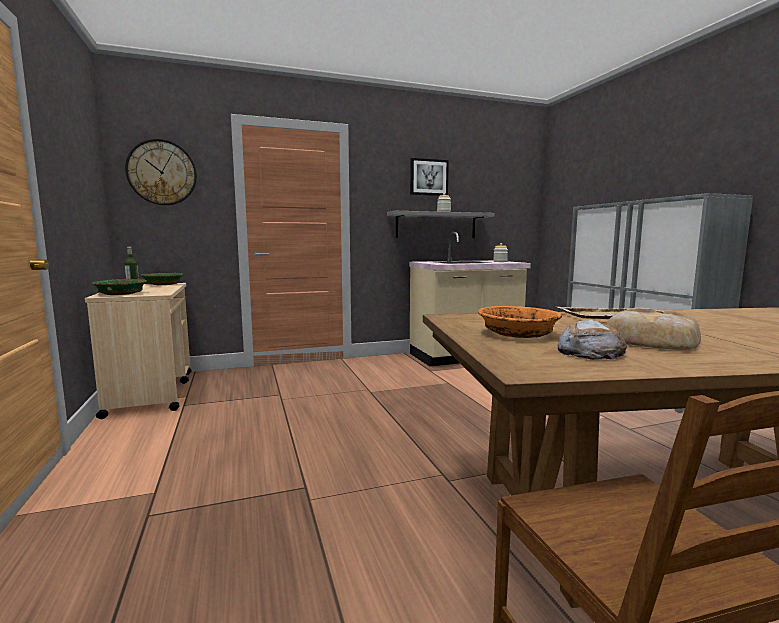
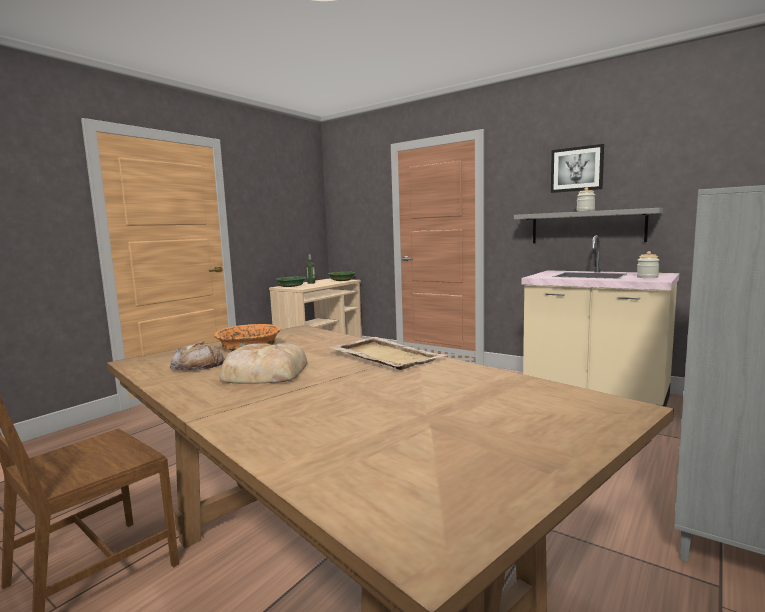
camera: 55 degrees right, 0 degrees up
wall clock [125,139,197,205] -> none

